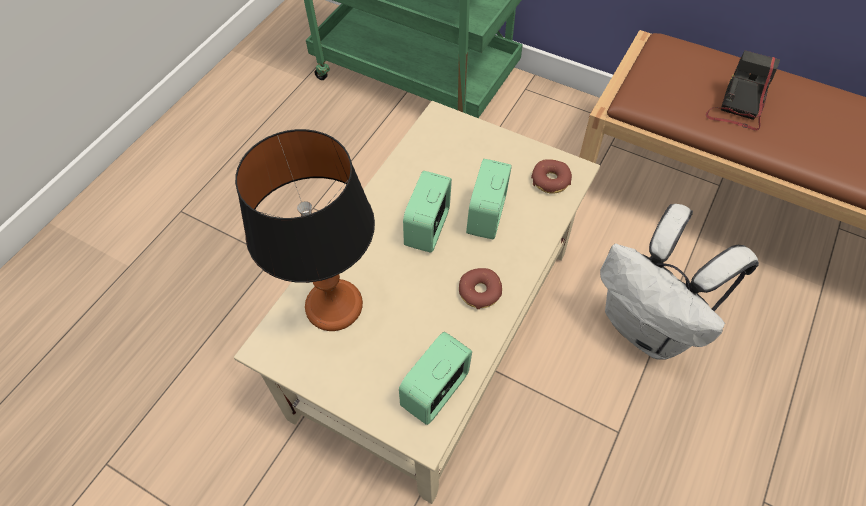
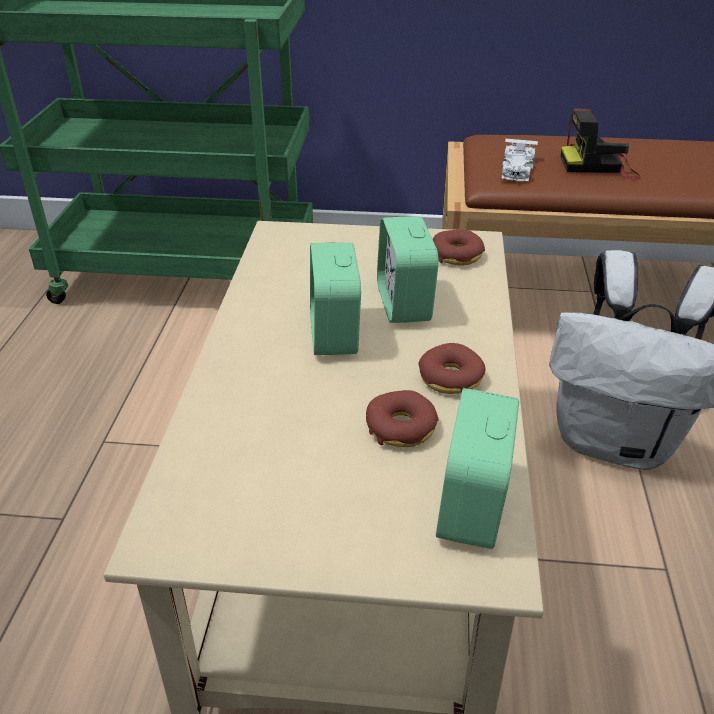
camera: 25 degrees left, 20 degrees down
table lamp [235,129,375,331] -> none
camera [706,50,780,131] -> camera turned 90 degrees counterclockwise [561,108,640,180]
none -> donut [366,390,439,447]
none -> white toy car [502,139,538,181]

